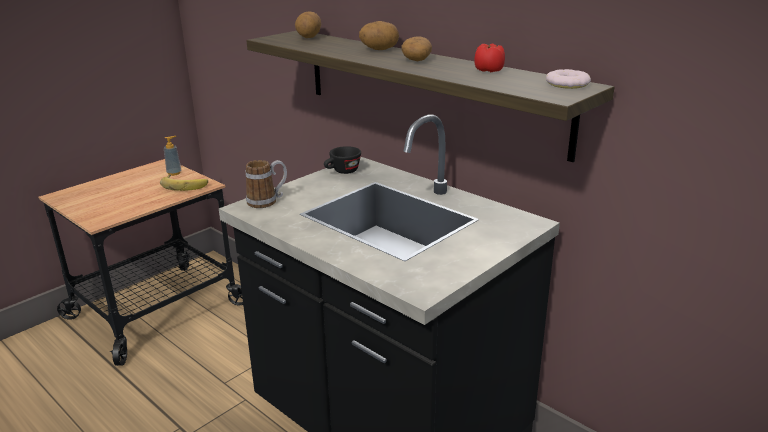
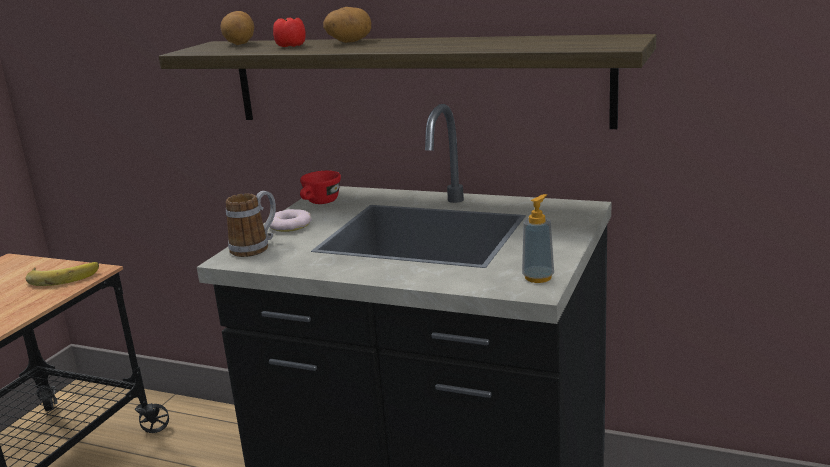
camera: 20 degrees left, 5 degrees down
soap dispenser [164,136,181,176] -> soap dispenser moved to [522,194,554,283]
black cup [324,146,361,174] -> red cup [300,171,341,204]
potato [401,36,432,61] -> none
tomato [474,44,505,72] -> tomato moved to [273,18,306,47]
donut [546,69,591,89] -> donut moved to [270,209,312,232]

